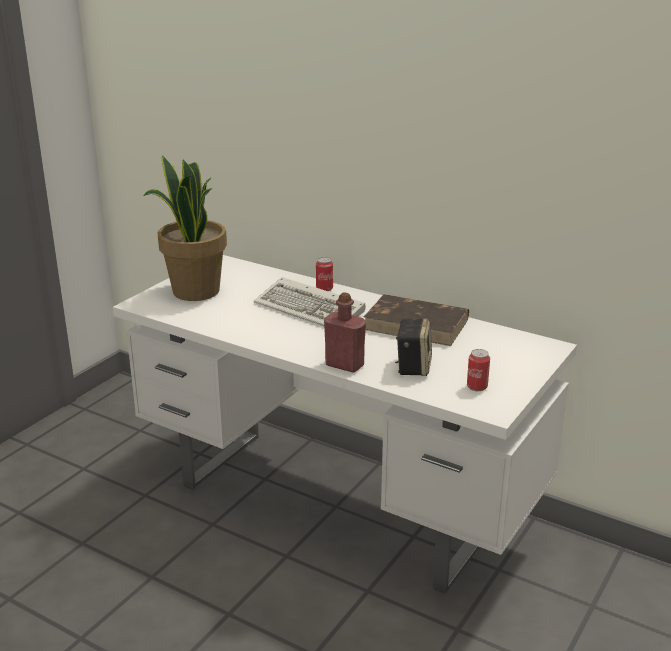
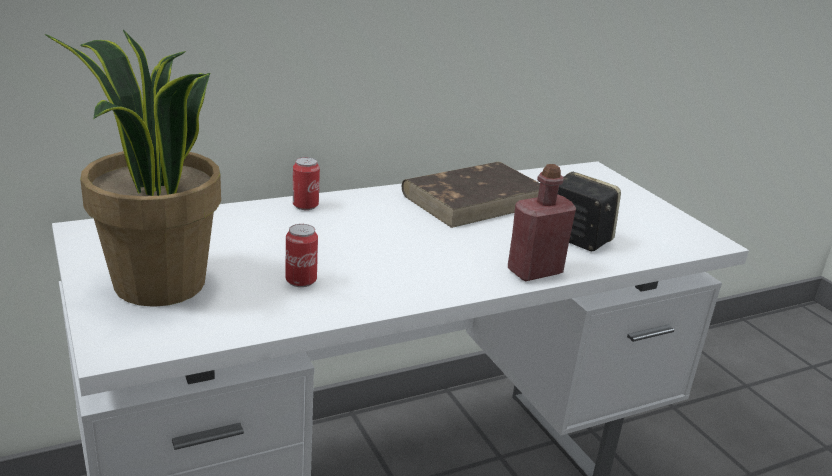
camera: 60 degrees left, 0 degrees up
keyboard [254,277,366,326] -> none
can [467,349,490,391] -> can moved to [286,224,318,287]

